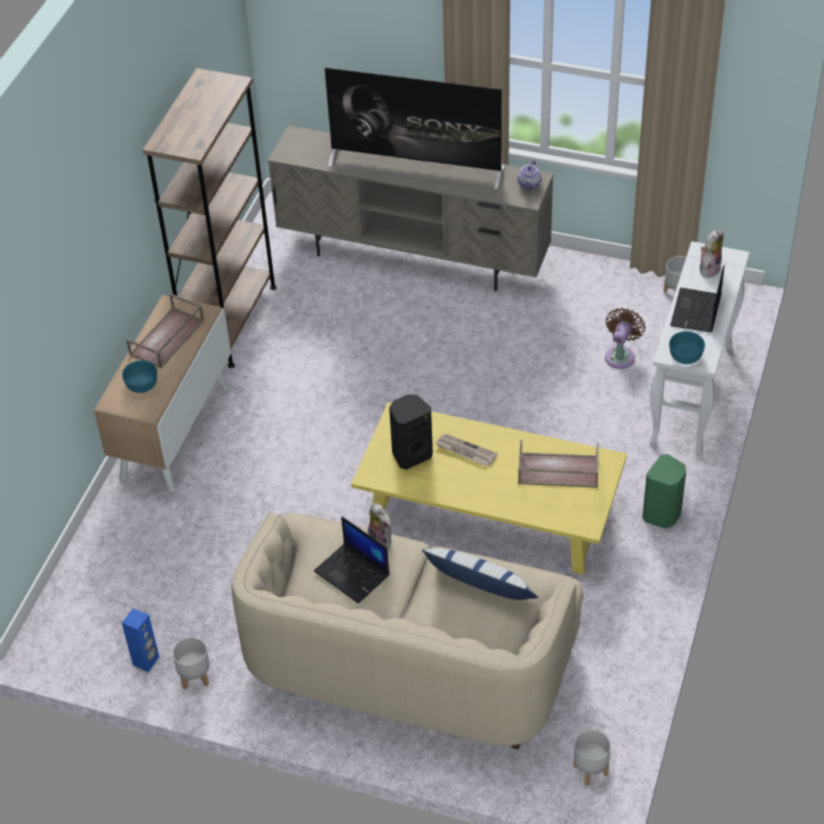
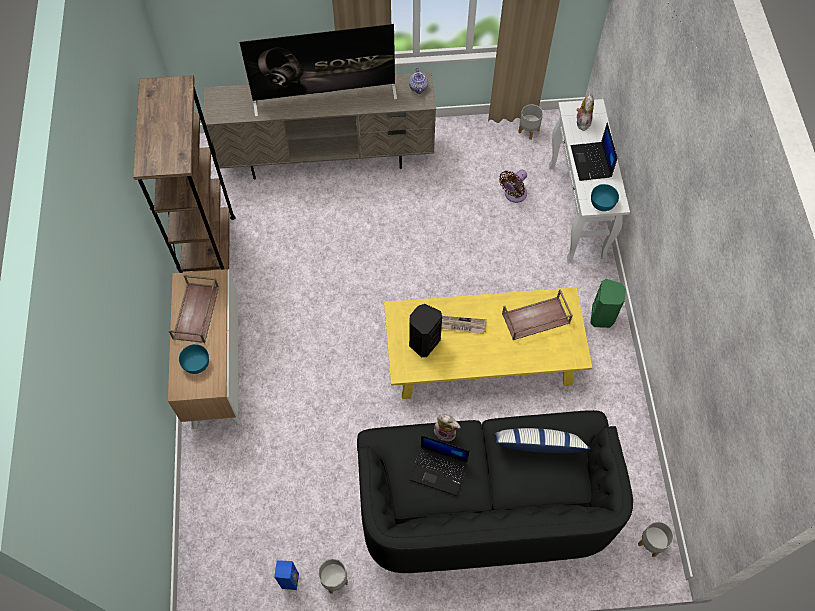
camera: 25 degrees left, 15 degrees up
beige sofa [231,512,583,749] -> black sofa [357,410,633,573]
brown fan [605,308,646,369] -> brown fan turned 135 degrees counterclockwise [499,170,527,203]

